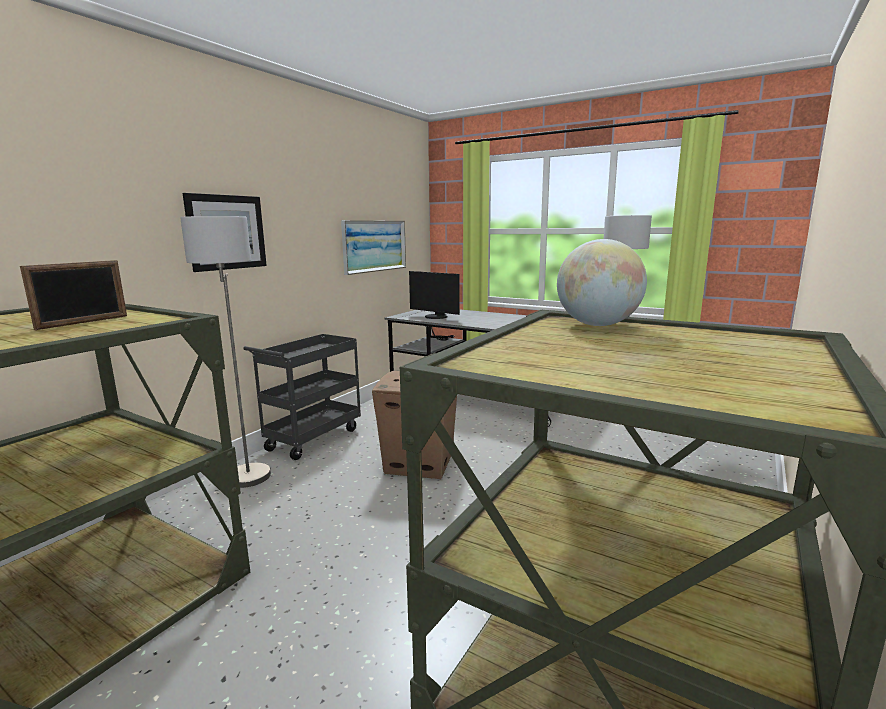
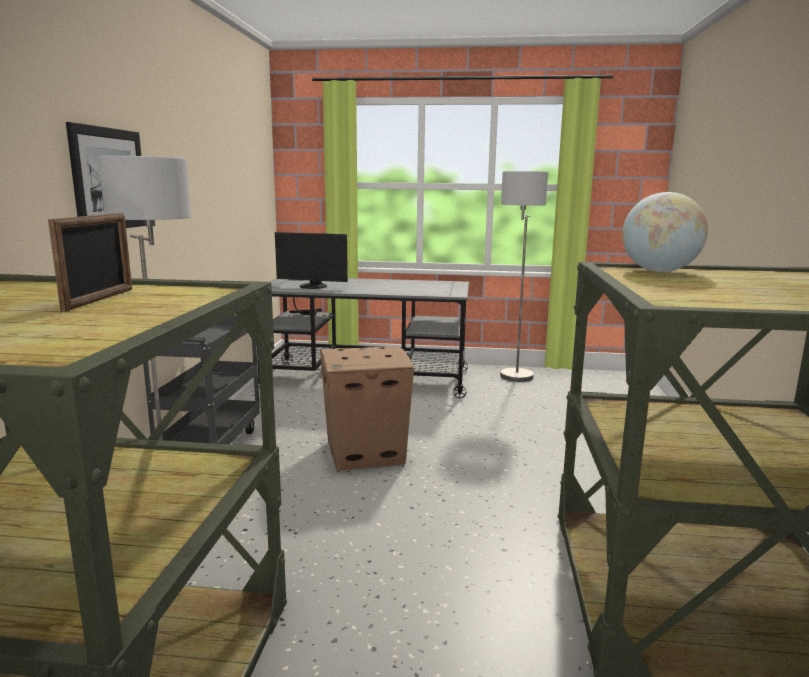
camera: 25 degrees left, 0 degrees up
picture [341,220,406,275] -> none

